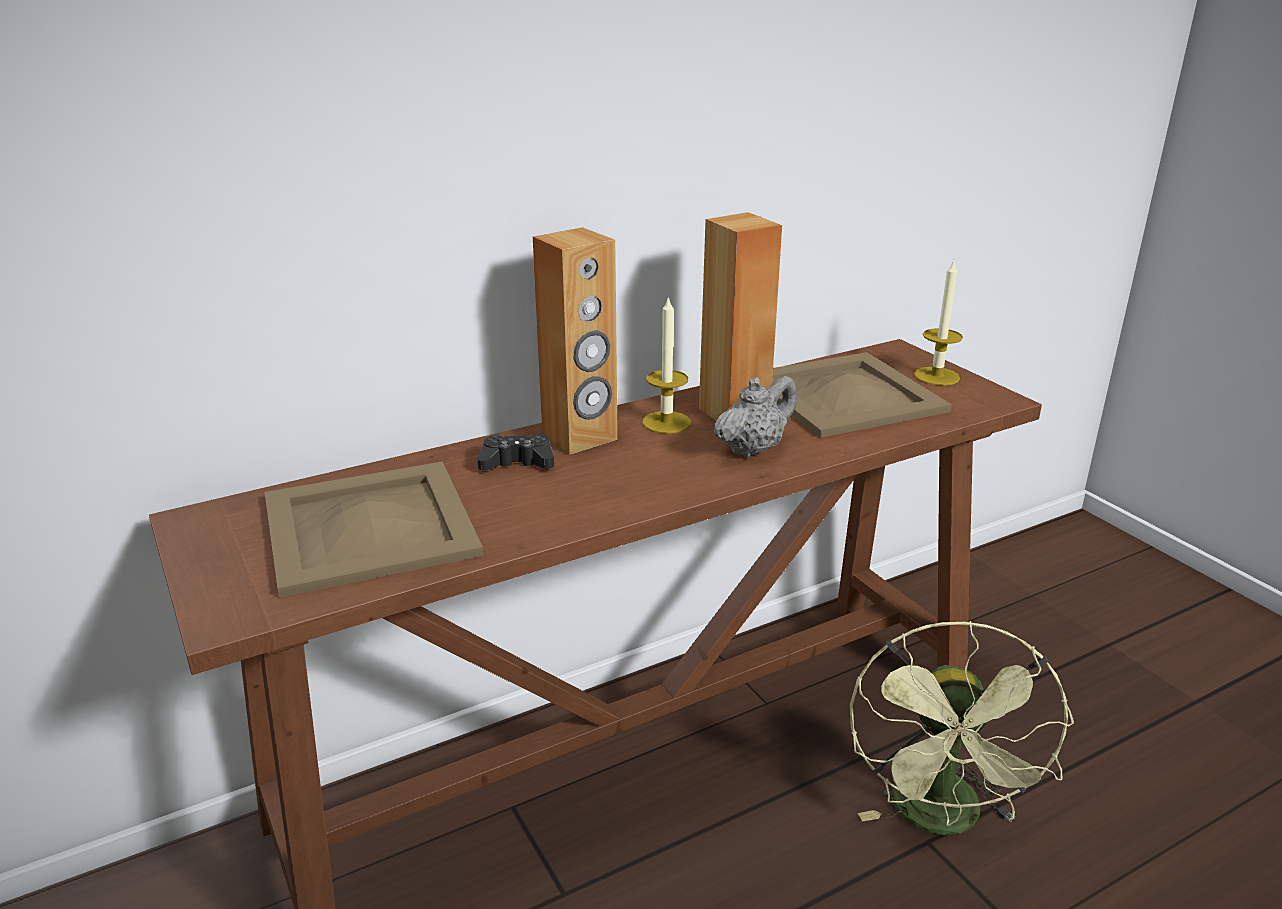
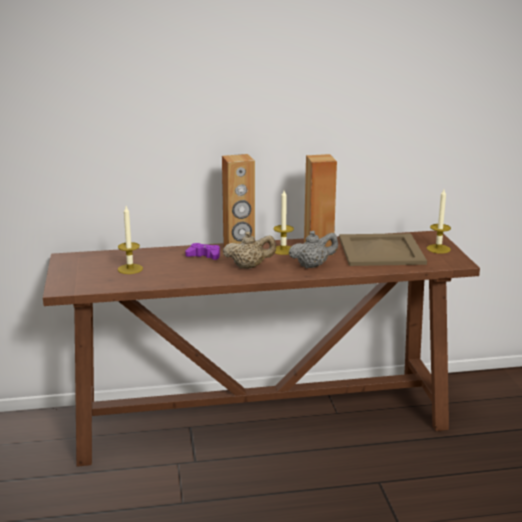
camera: 20 degrees right, 5 degrees down
beige tray [265,461,484,598] -> candle [118,206,143,274]
black game controller [477,434,554,471] -> purple game controller [185,243,220,260]
green fan [850,621,1074,835] -> none
none -> beige teapot [223,231,276,269]

